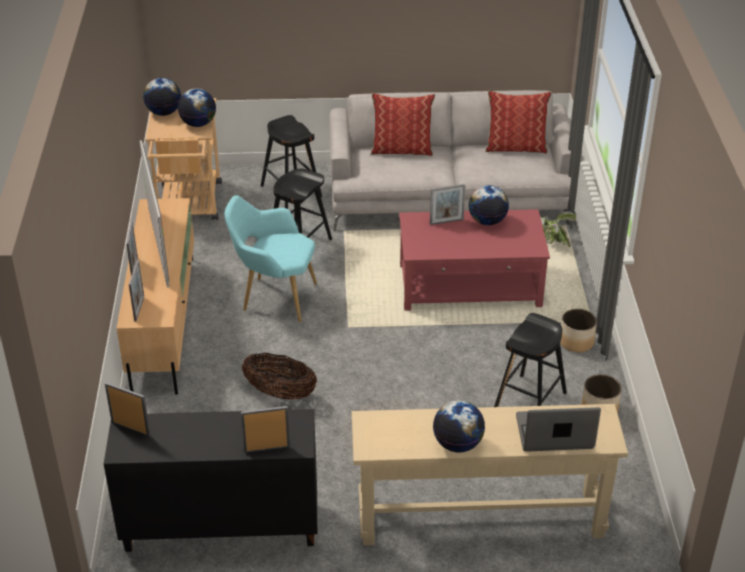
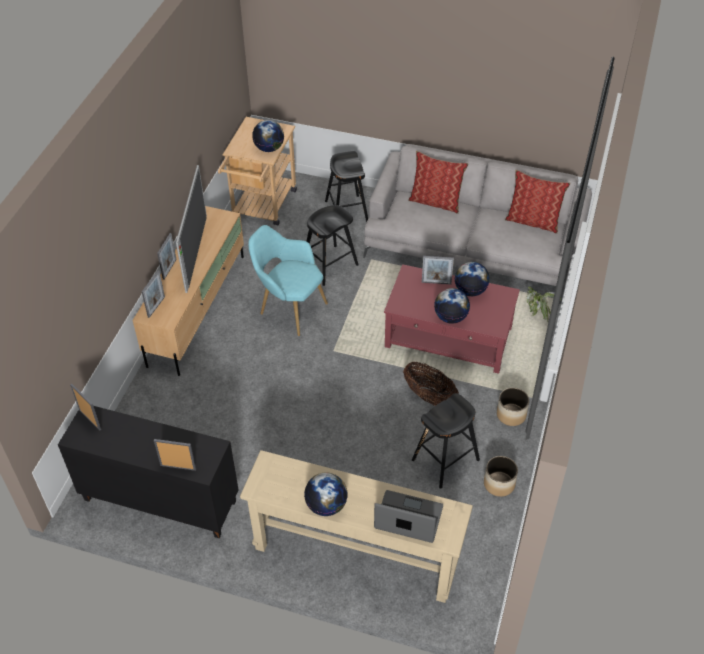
camera: 20 degrees right, 10 degrees up
globe [143,78,181,116] -> globe moved to [434,288,470,324]
basket [242,353,317,400] -> basket moved to [403,362,459,406]

